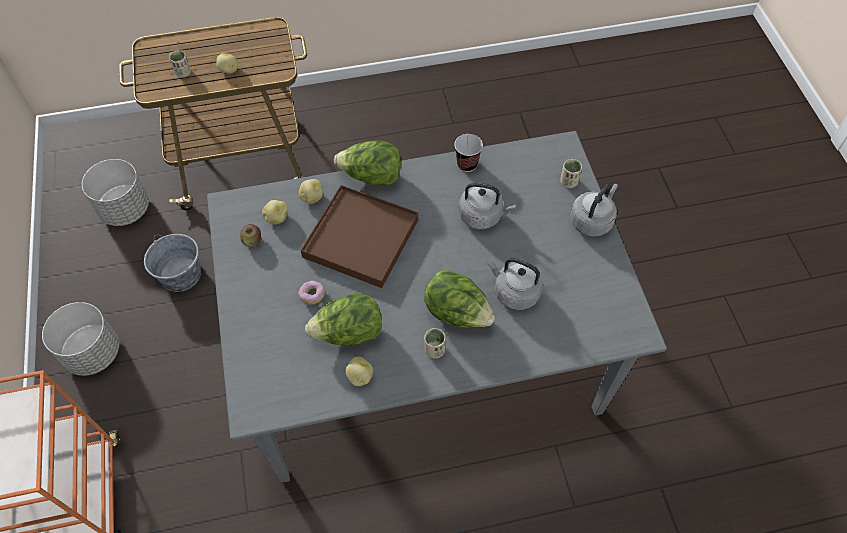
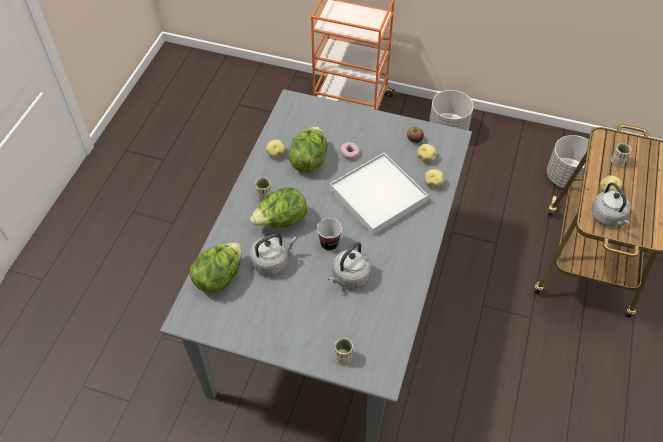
camera: 120 degrees right, 5 degrees down
grey bucket [144,234,201,292] -> none
brown tray [301,185,418,288] -> white tray [330,153,428,235]
lettuce [334,140,401,185] -> lettuce moved to [190,242,242,294]
cup [454,134,483,172] -> cup moved to [317,218,342,251]
grey kettle [570,184,618,236] -> grey kettle moved to [591,182,631,226]

